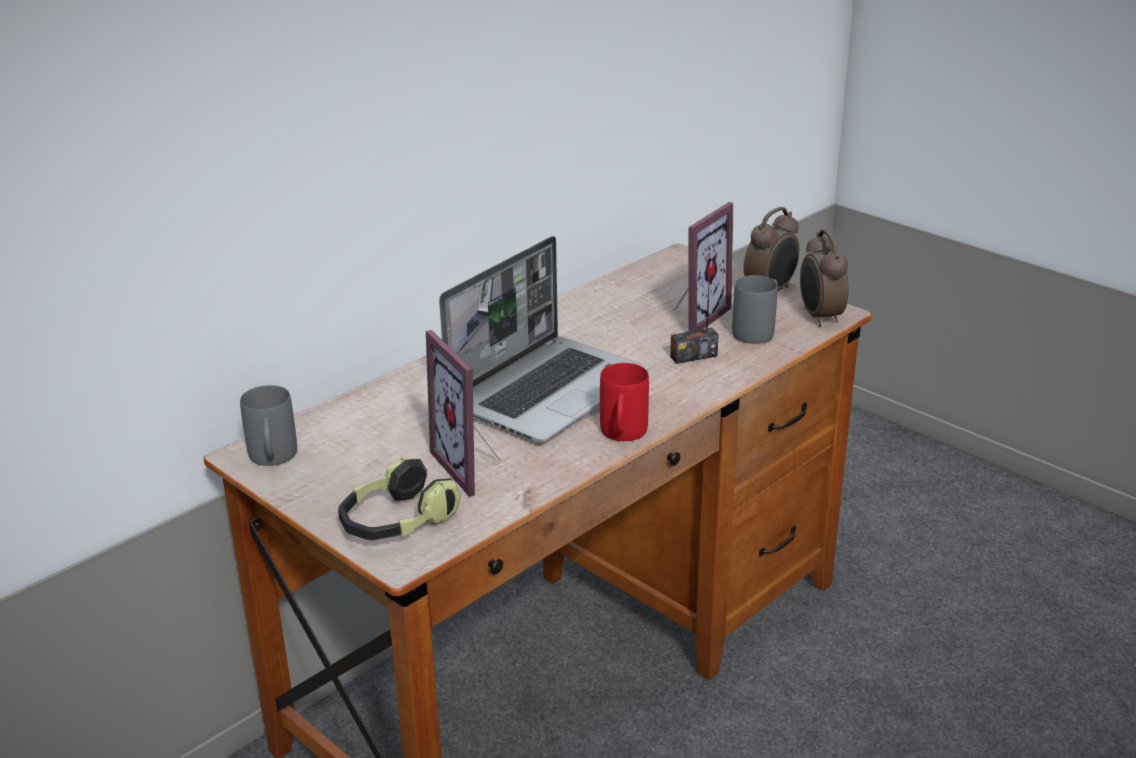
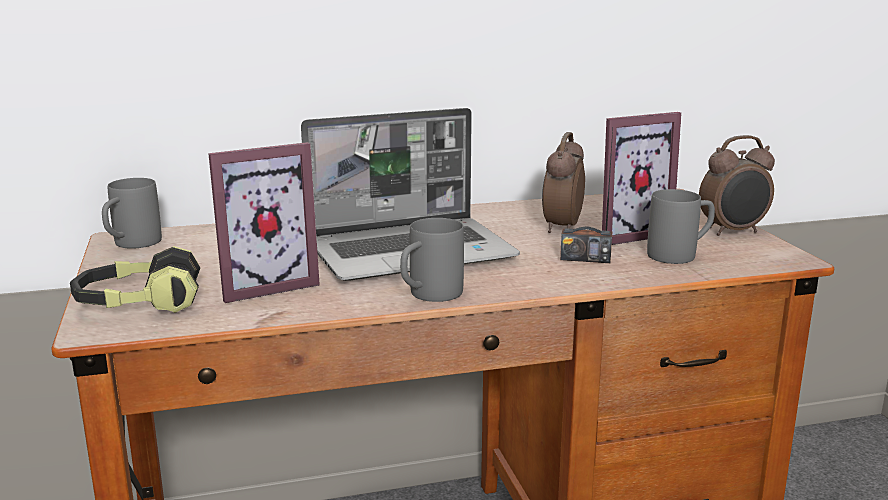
camera: 30 degrees right, 10 degrees down
picture frame [426,330,500,497] -> picture frame turned 120 degrees counterclockwise [209,142,320,303]
red mug [600,363,649,441] -> grey mug [400,218,464,302]
alarm clock [800,229,849,327] -> alarm clock moved to [542,132,585,233]

